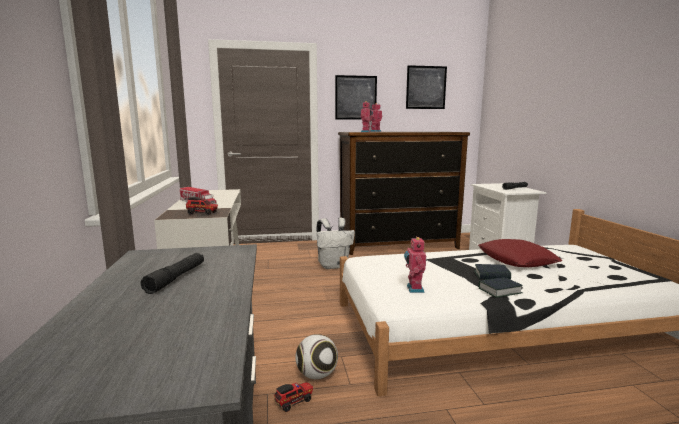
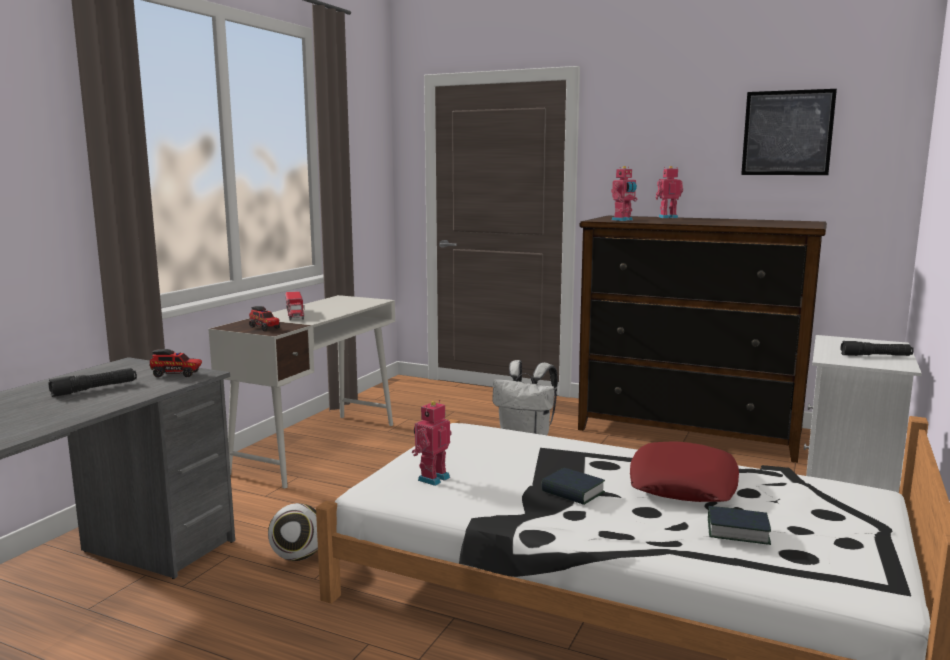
camera: 35 degrees right, 0 degrees up
toy truck [274,382,313,412] -> toy truck moved to [150,349,202,378]
picture [335,75,377,120] -> none
book [478,277,523,298] -> book moved to [708,506,771,545]

